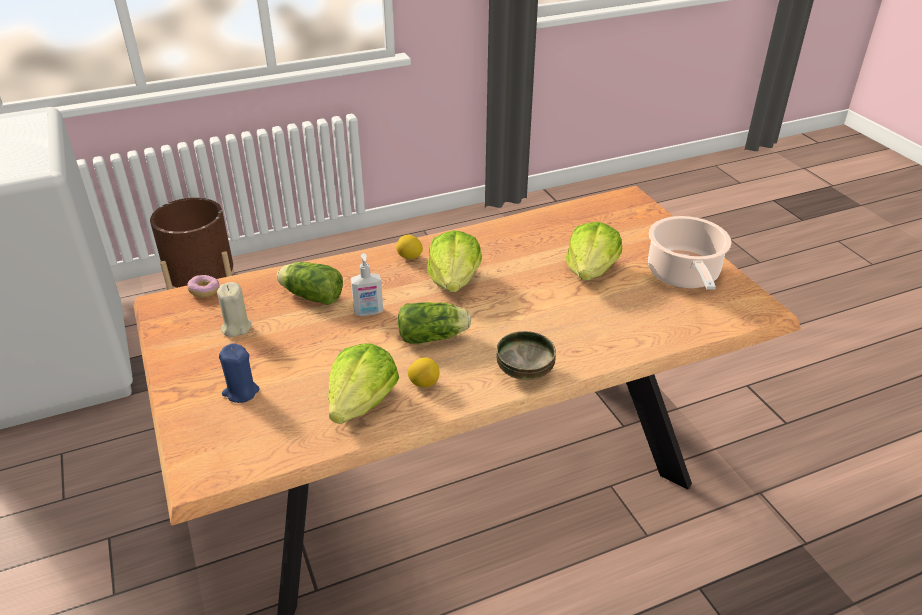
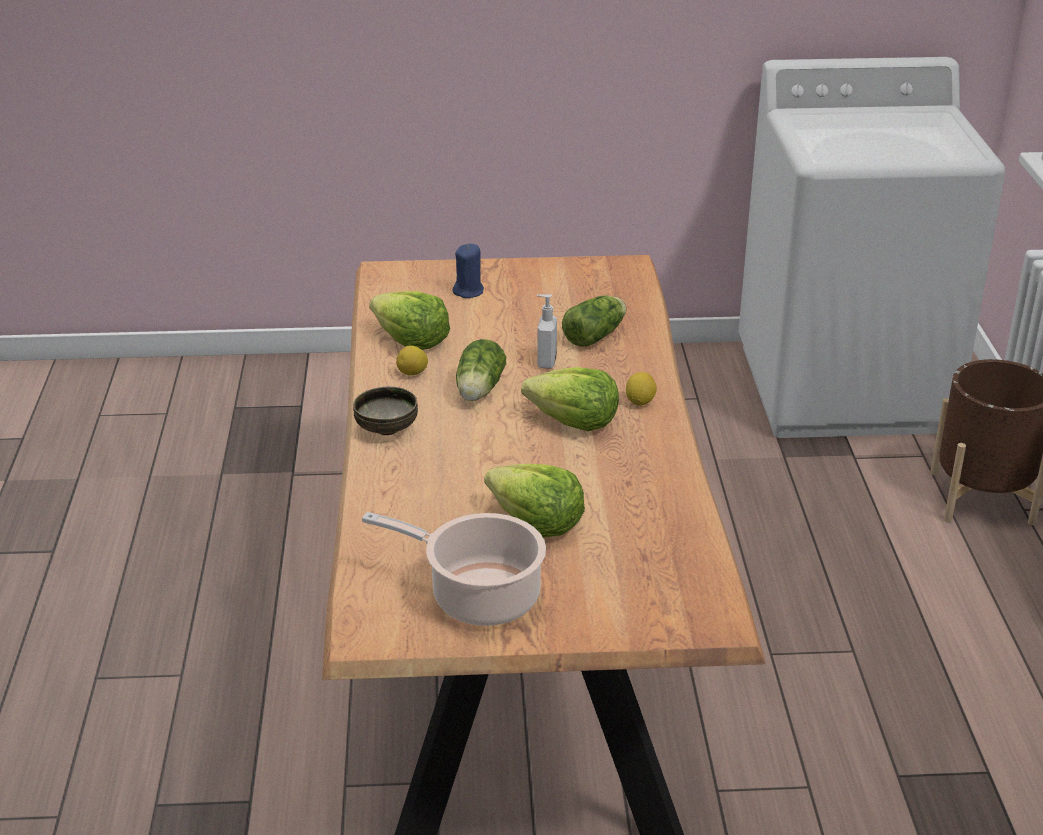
camera: 110 degrees right, 5 degrees down
donut [188,275,219,297] -> none
beige candle [217,282,251,337] -> none

